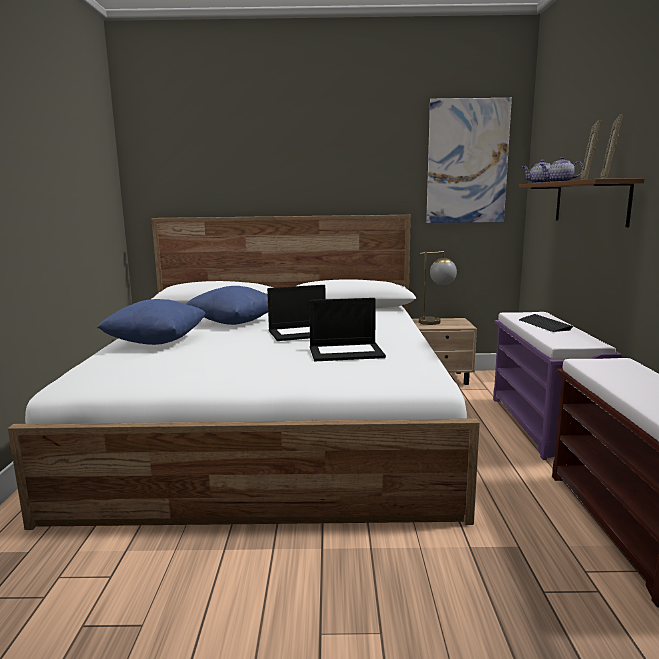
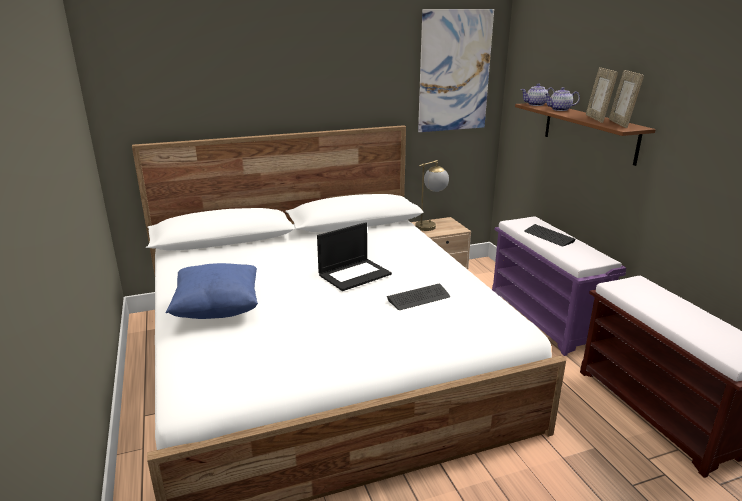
camera: 20 degrees left, 10 degrees up
blue pillow [186,286,268,325] -> none
laptop [309,298,386,361] -> keyboard [387,283,450,310]

